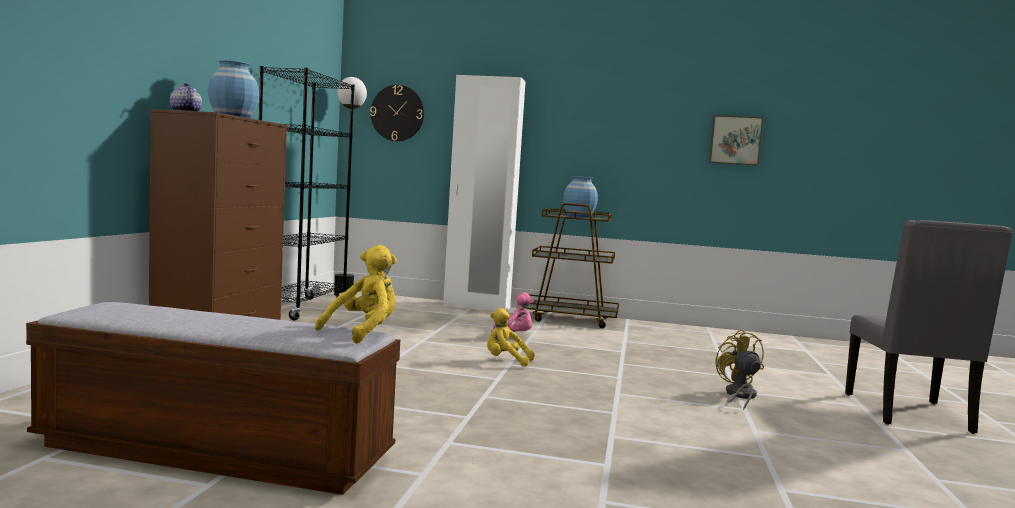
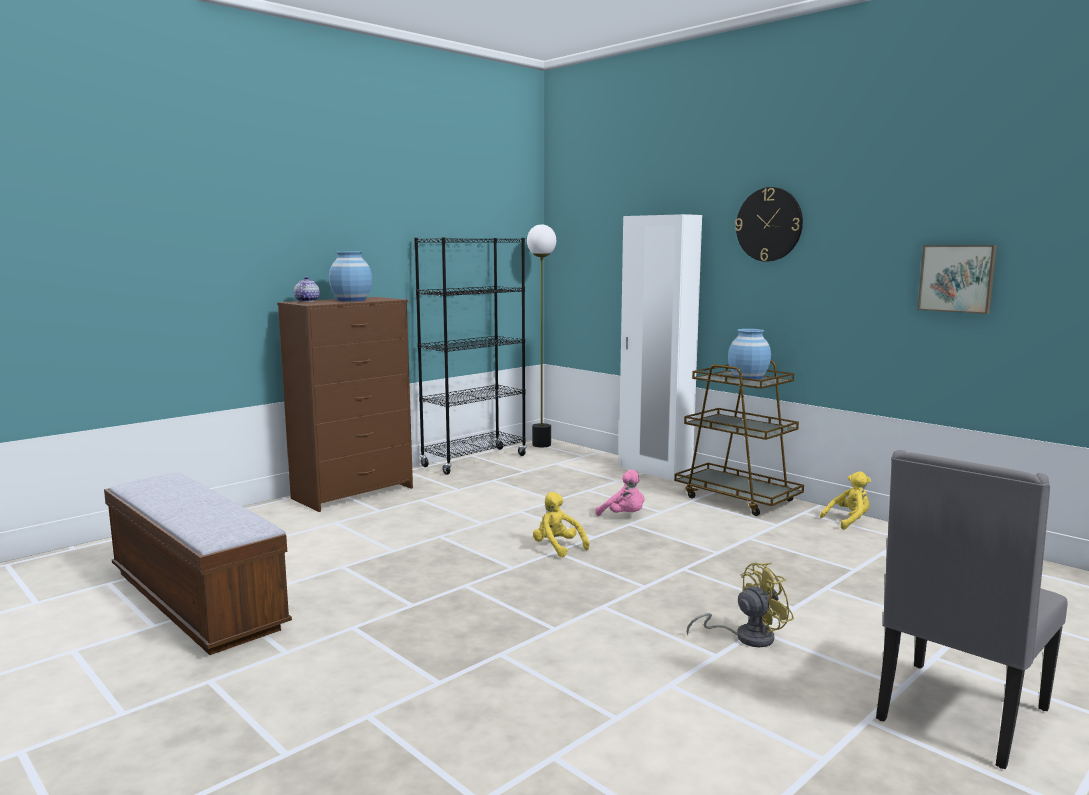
camera: 35 degrees right, 5 degrees up
yellow plush toy [315,245,397,344] -> yellow plush toy moved to [820,471,871,530]
wall clock [370,85,424,141] -> wall clock moved to [735,187,803,262]
yellow fan [716,330,764,410] -> yellow fan turned 45 degrees clockwise [687,562,794,647]

